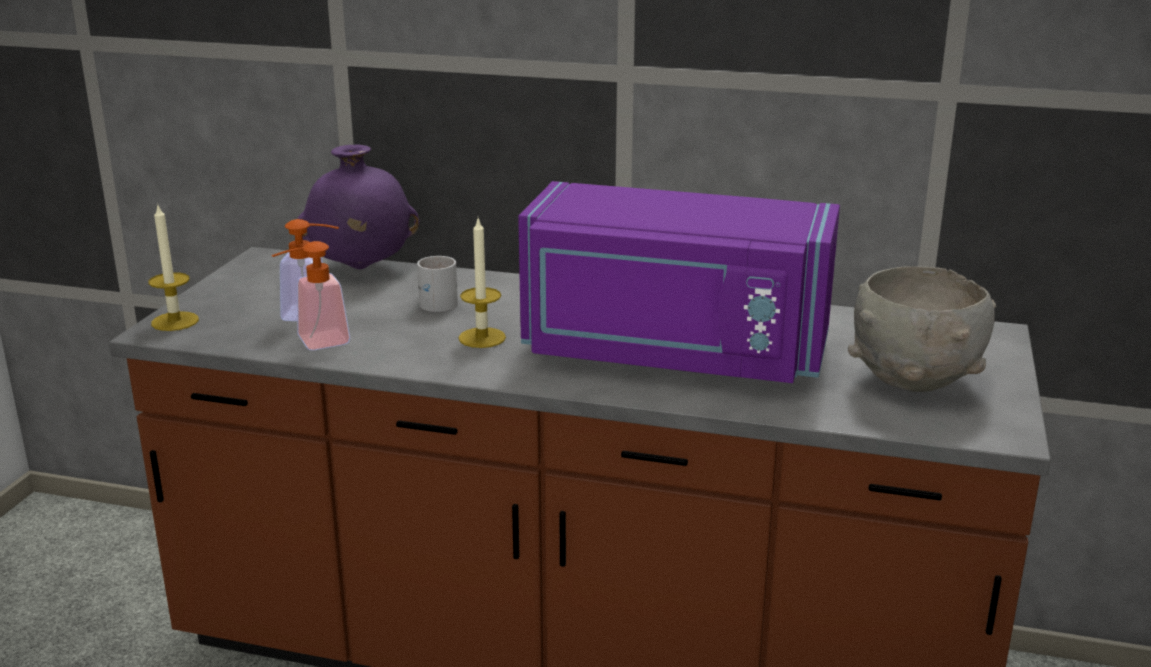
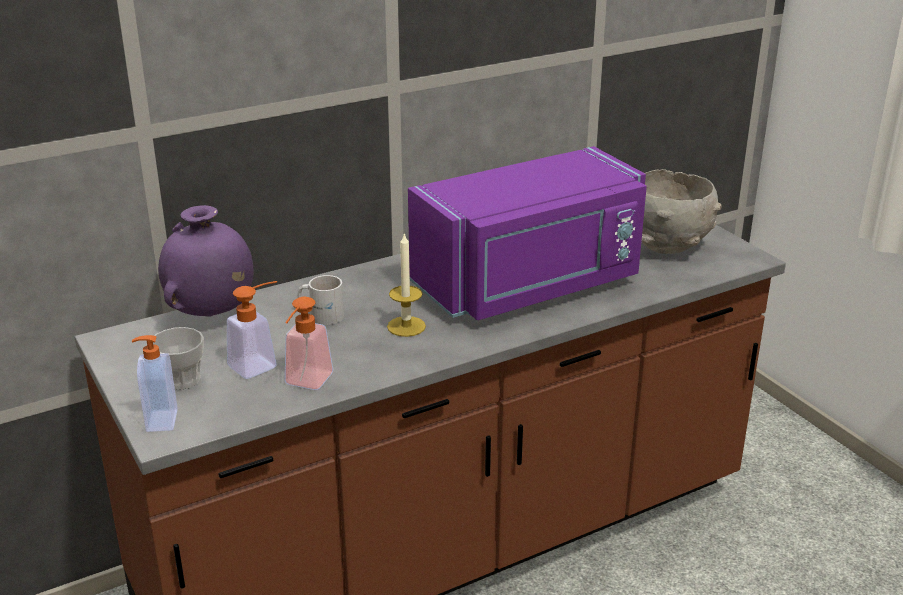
camera: 45 degrees left, 5 degrees up
candle [148,203,199,331] -> soap dispenser [132,335,178,432]
none -> cup [153,327,204,390]

